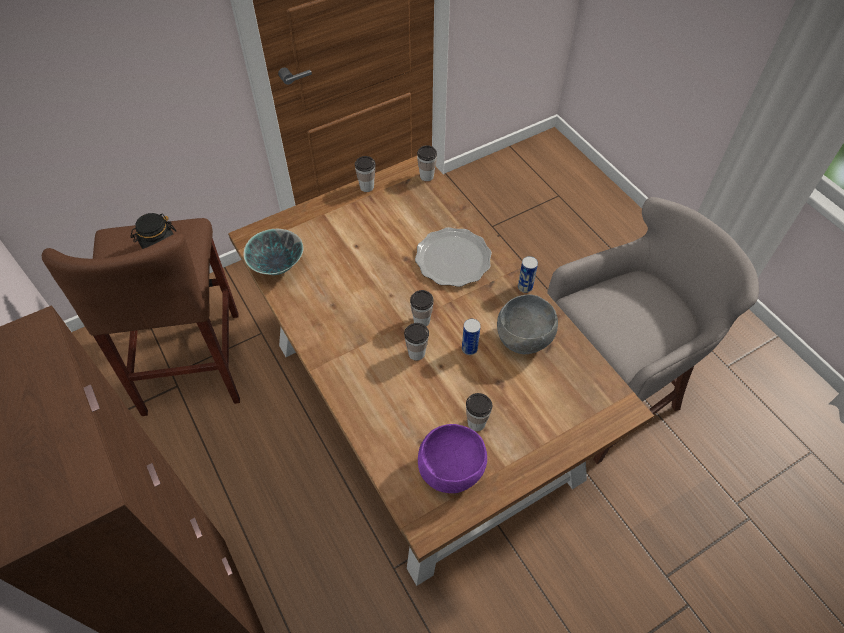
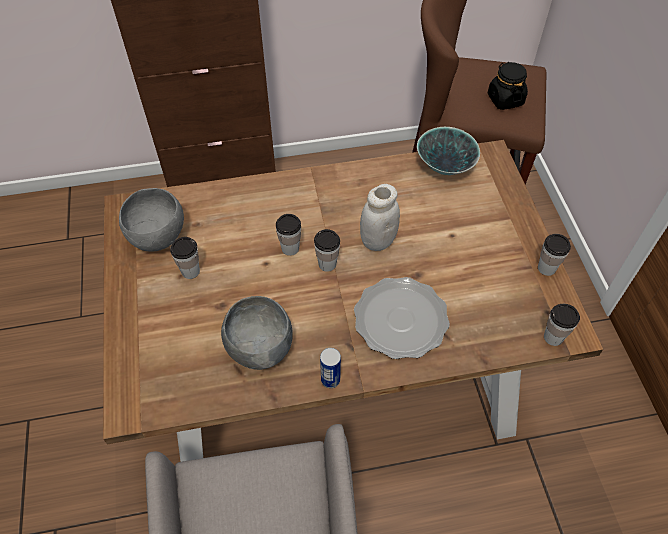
camera: 110 degrees right, 0 degrees up
purple bowl [418,424,487,493] -> grey bowl [119,188,184,252]
can [462,319,481,355] -> none
none -> white jar [360,184,400,251]

